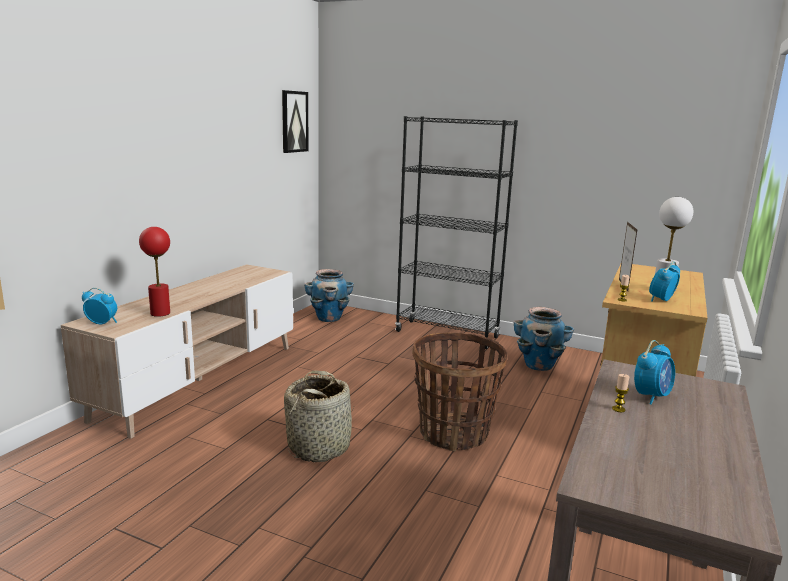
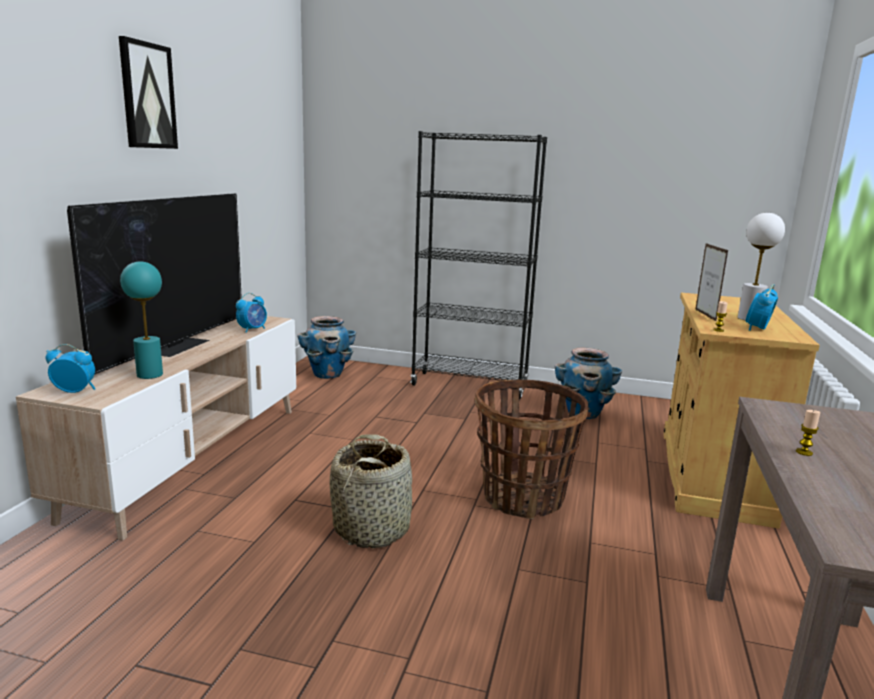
camera: 10 degrees left, 0 degrees up
red table lamp [139,227,170,317] -> turquoise table lamp [120,262,163,379]
picture [282,90,309,153] -> picture moved to [119,36,178,149]
alarm clock [634,340,675,404] -> alarm clock moved to [236,293,267,333]
none -> television [67,193,242,375]

